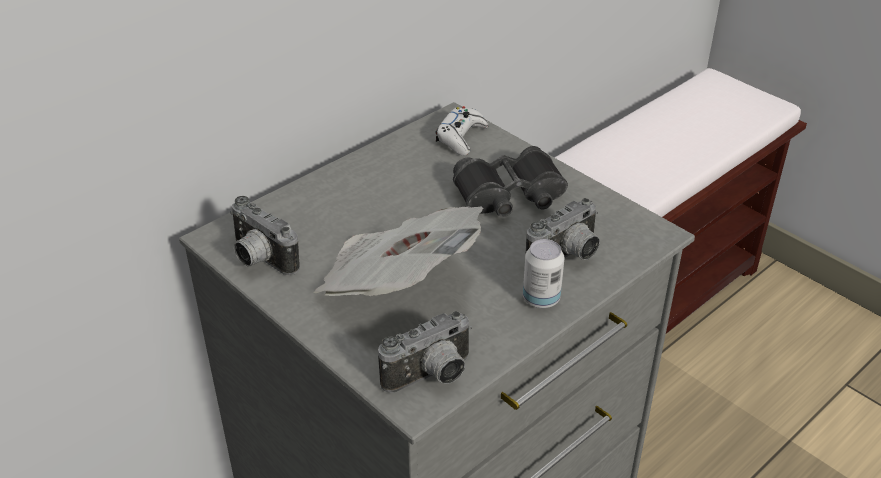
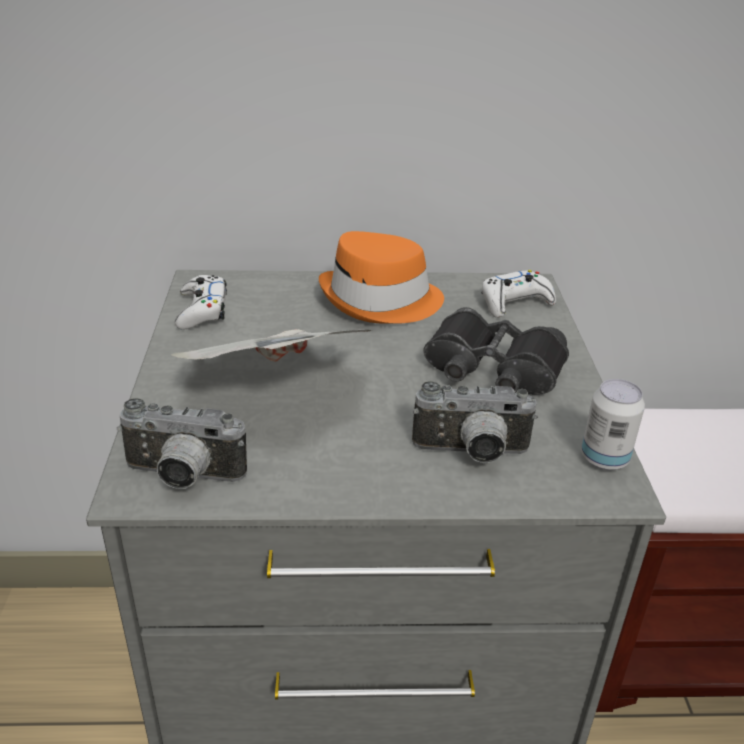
camera: 40 degrees right, 5 degrees down
camera [230,196,300,275] -> white game controller [175,275,227,330]
can [523,239,565,308] -> can moved to [581,379,645,470]
none -> orange hat [319,231,444,324]

